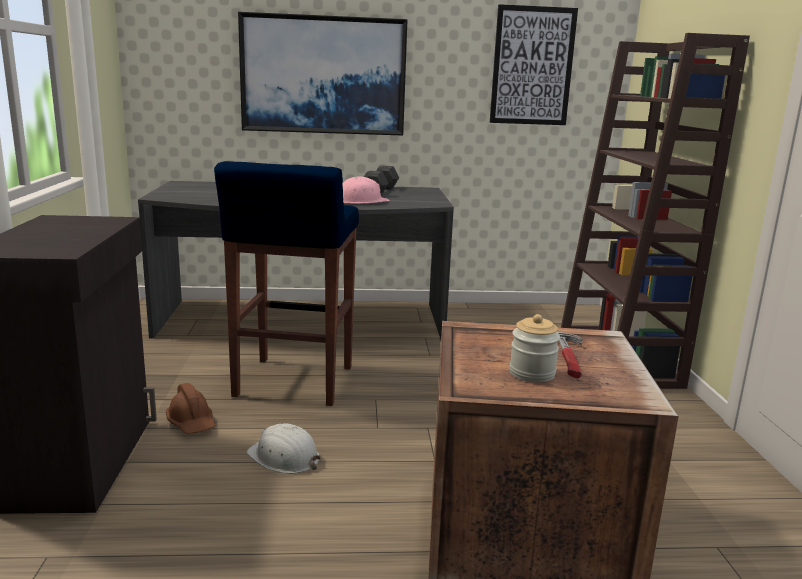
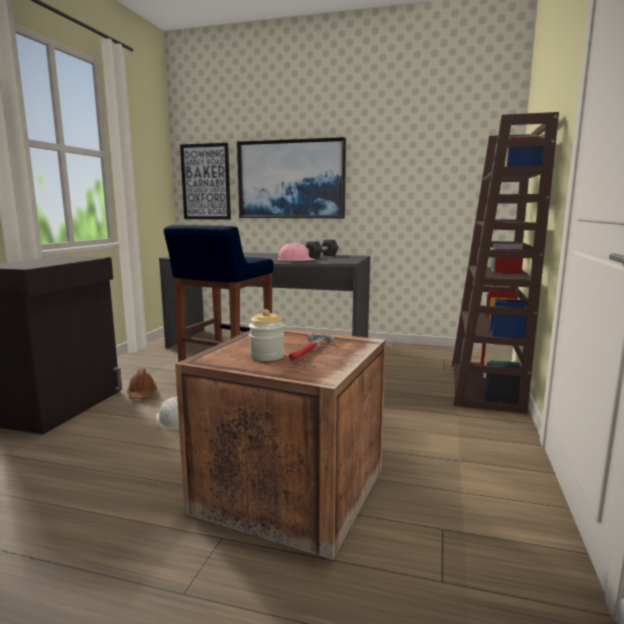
camera: 20 degrees right, 5 degrees down
picture [490,4,578,125] -> picture moved to [180,143,231,220]

